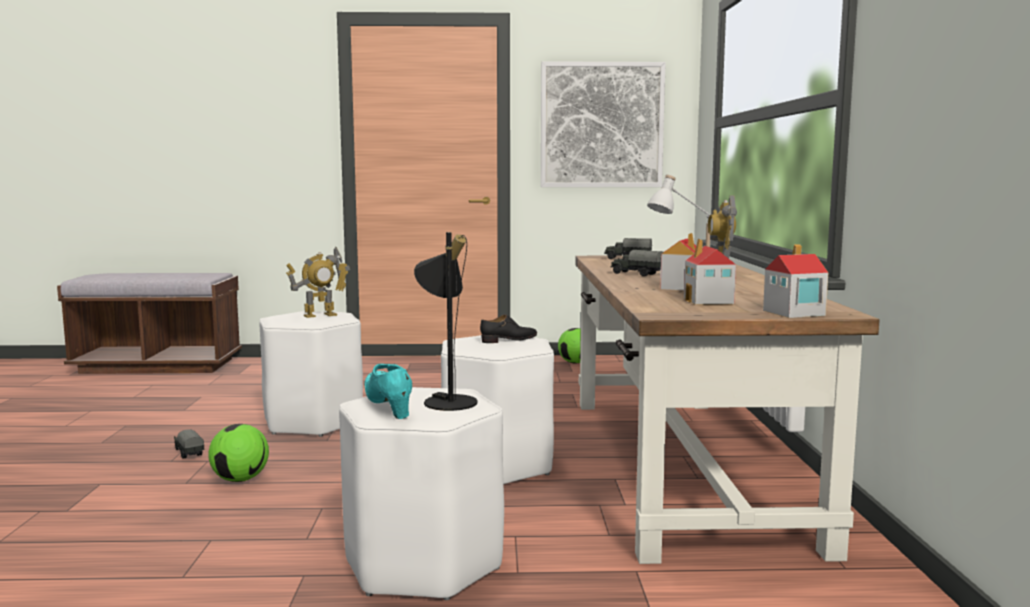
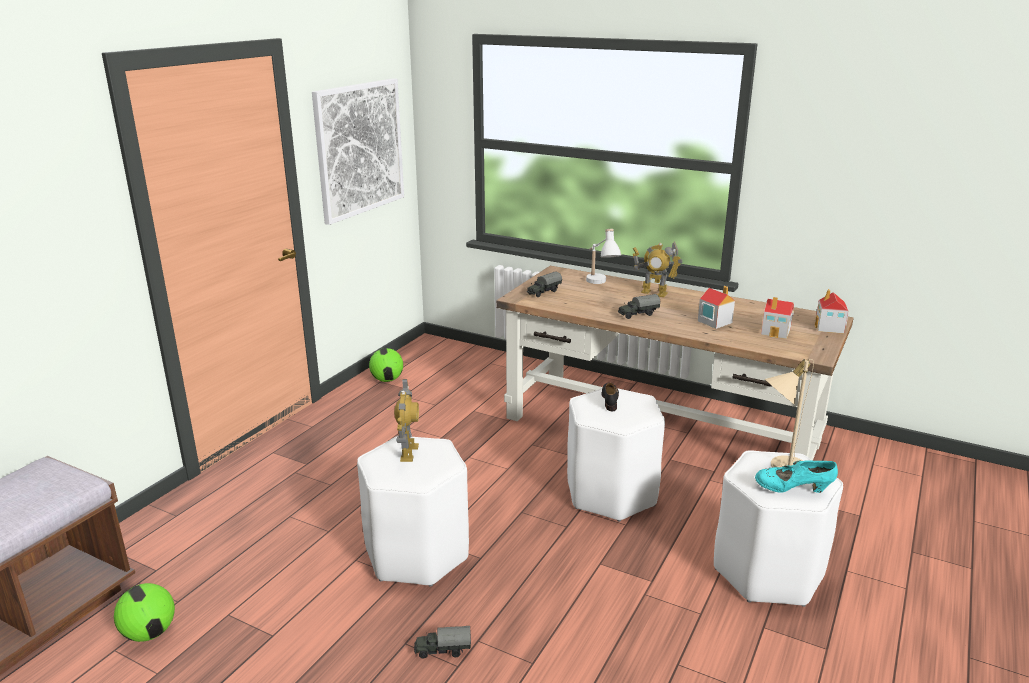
camera: 60 degrees left, 15 degrees up
football [208,424,269,482] -> football moved to [114,583,175,642]
black table lamp [414,232,478,411] -> beige table lamp [765,359,814,467]

